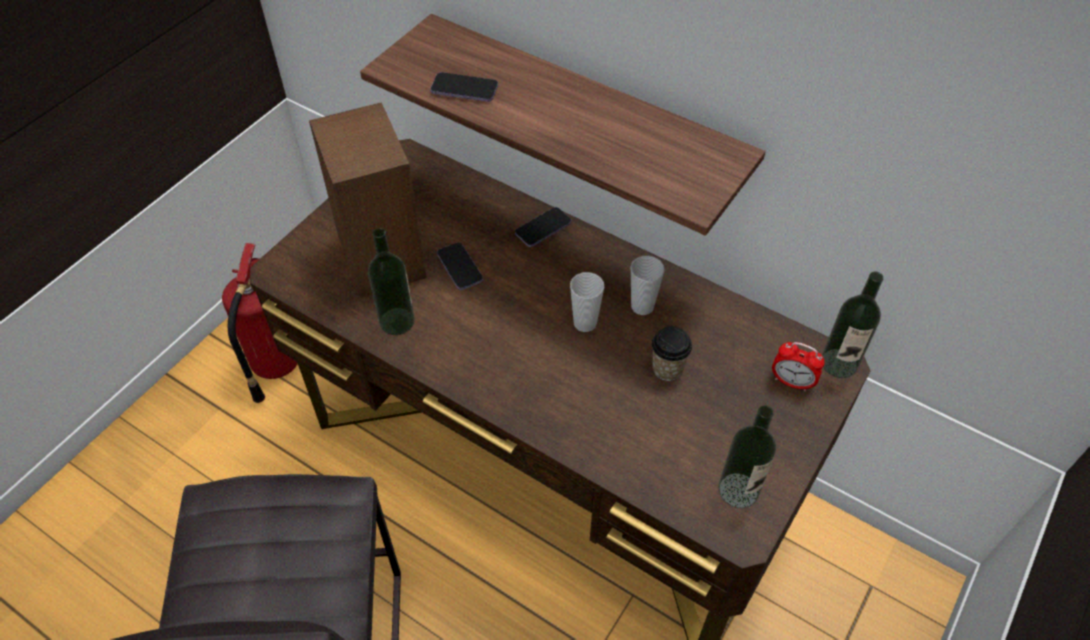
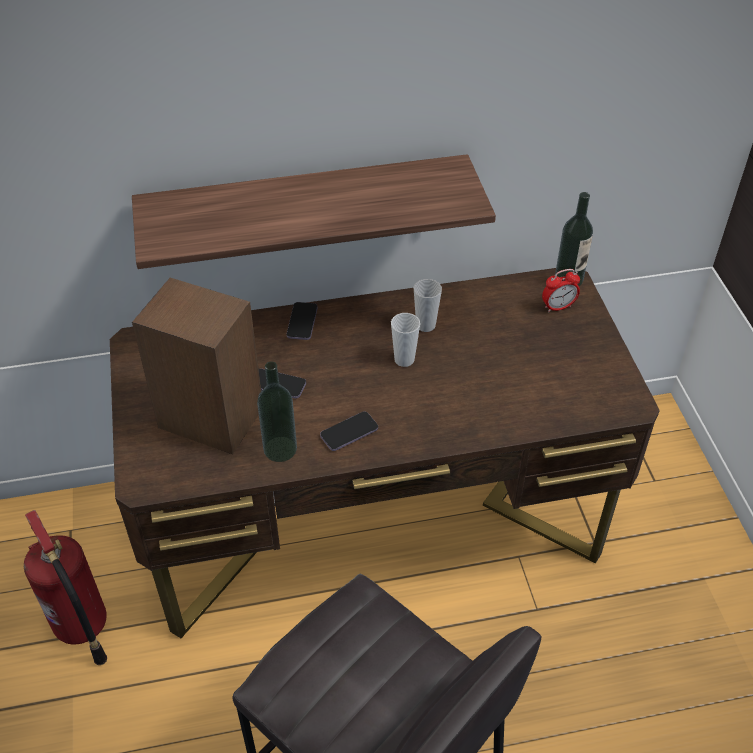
camera: 45 degrees left, 5 degrees down
phone [430,72,498,102] -> phone moved to [320,411,378,451]
cup [652,326,692,381] -> none
bottle [718,405,776,508] -> none

